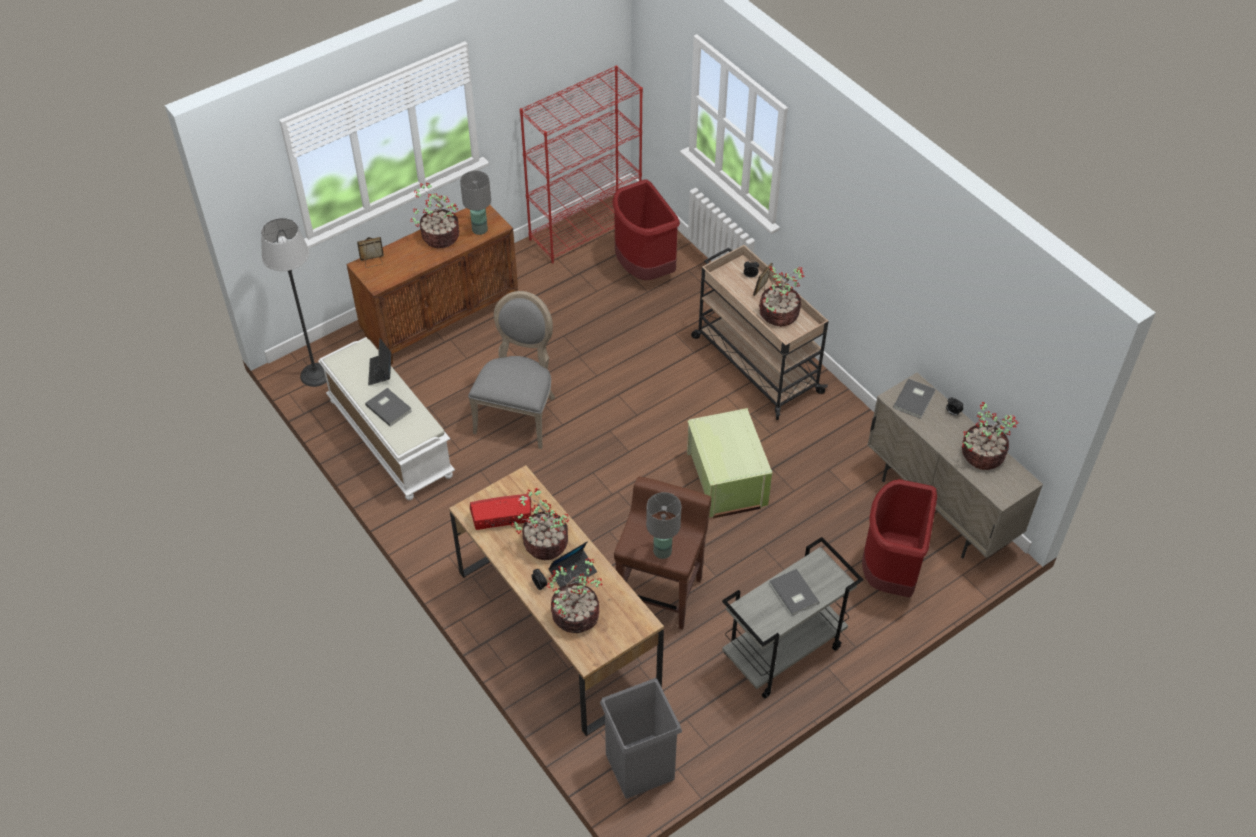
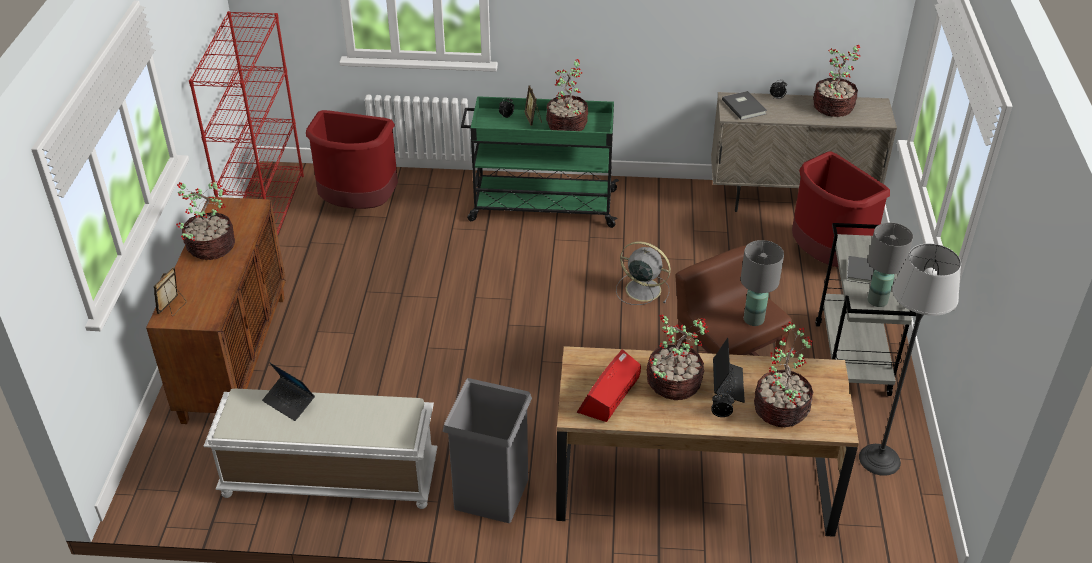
camera: 50 degrees left, 10 degrees down
floor lamp [261,218,327,387] -> floor lamp moved to [859,243,961,476]
grey book [365,388,412,427] -> none
grey table lamp [460,171,491,235] -> grey table lamp moved to [867,222,913,307]
grey chair [468,291,555,449] -> none
grey trash can [600,678,682,799] -> grey trash can moved to [443,378,532,523]
green storage box [687,408,773,518] -> grey fan [616,241,671,305]
beige cart [691,245,829,420] -> green cart [461,96,619,228]

